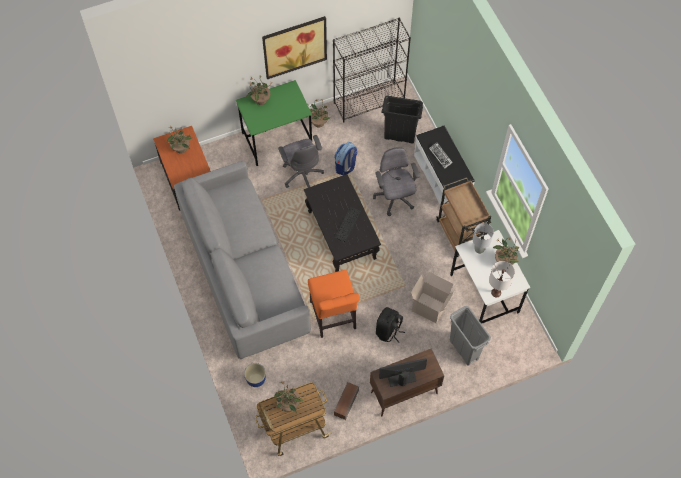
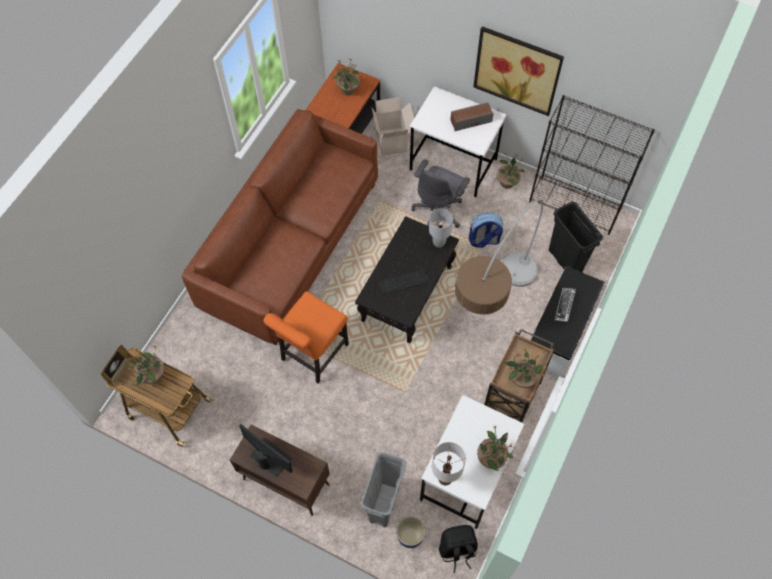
camera: 50 degrees right, 0 degrees up
grey sofa [174,161,311,359] -> brown sofa [182,109,378,345]
green desk [236,80,312,166] -> white desk [410,86,507,197]
planter [244,363,266,387] -> planter moved to [396,516,425,548]
potted plant [246,75,272,105] -> potted plant moved to [503,349,546,388]
speaker [334,382,359,420] -> speaker moved to [450,102,494,131]
grey office chair [373,147,420,216] -> floor lamp [455,198,543,315]
black backpack [376,307,405,343] -> black backpack moved to [439,525,478,573]
cardboard box [411,272,454,323] -> cardboard box moved to [372,97,414,156]
grey table lamp [473,223,494,254] -> grey table lamp moved to [429,208,453,248]

